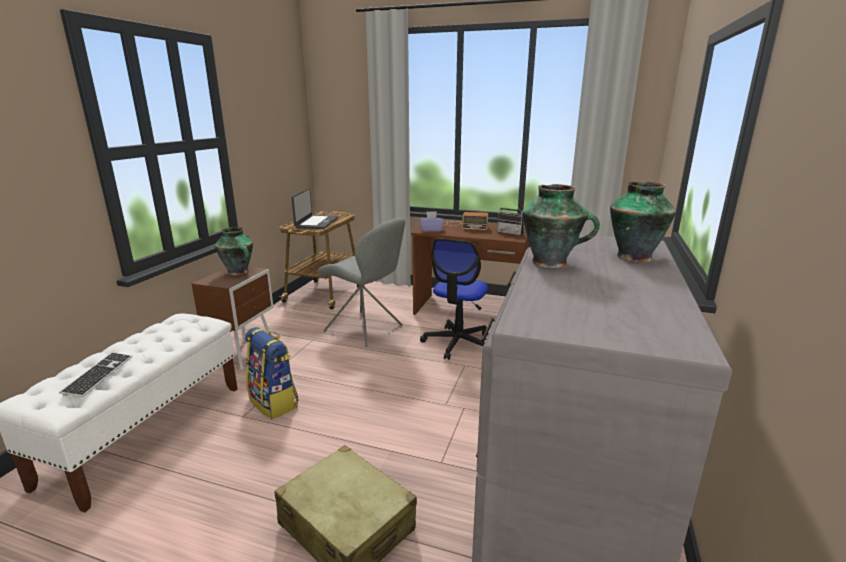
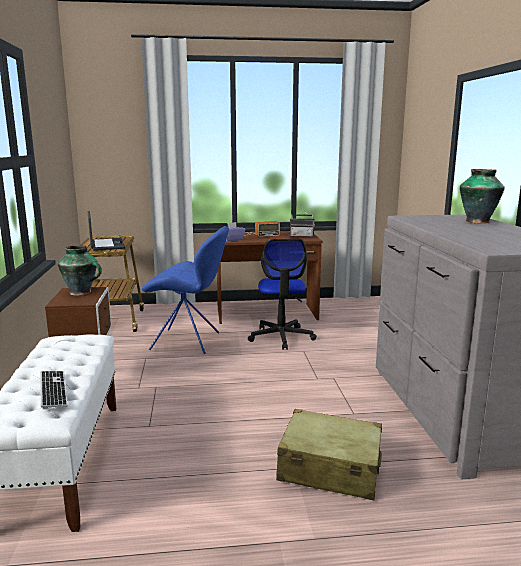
camera: 25 degrees left, 5 degrees down
backpack [245,327,299,419] -> none
grey chair [317,218,406,347] -> blue chair [142,226,229,354]
vase [522,184,600,268] -> none

